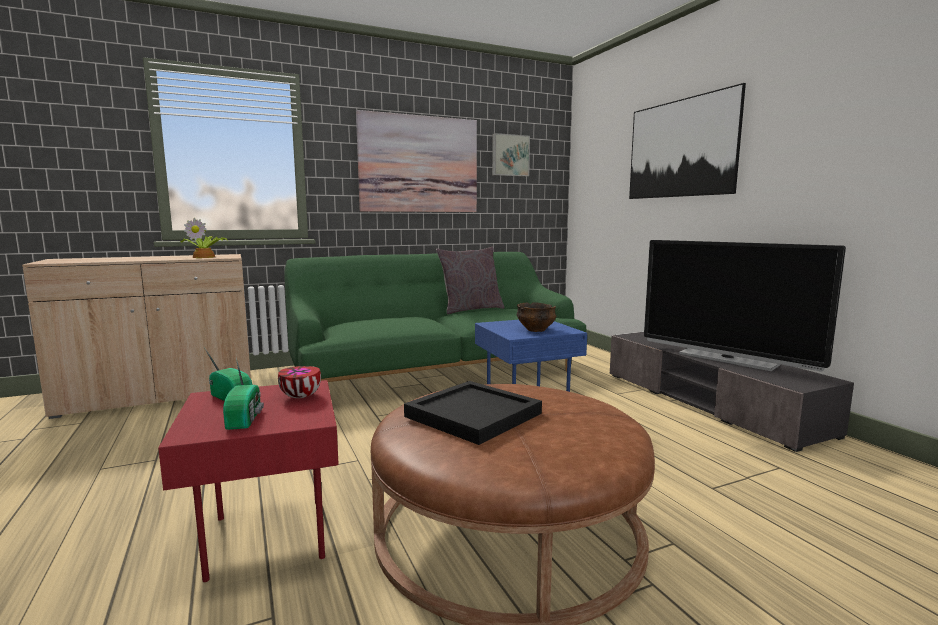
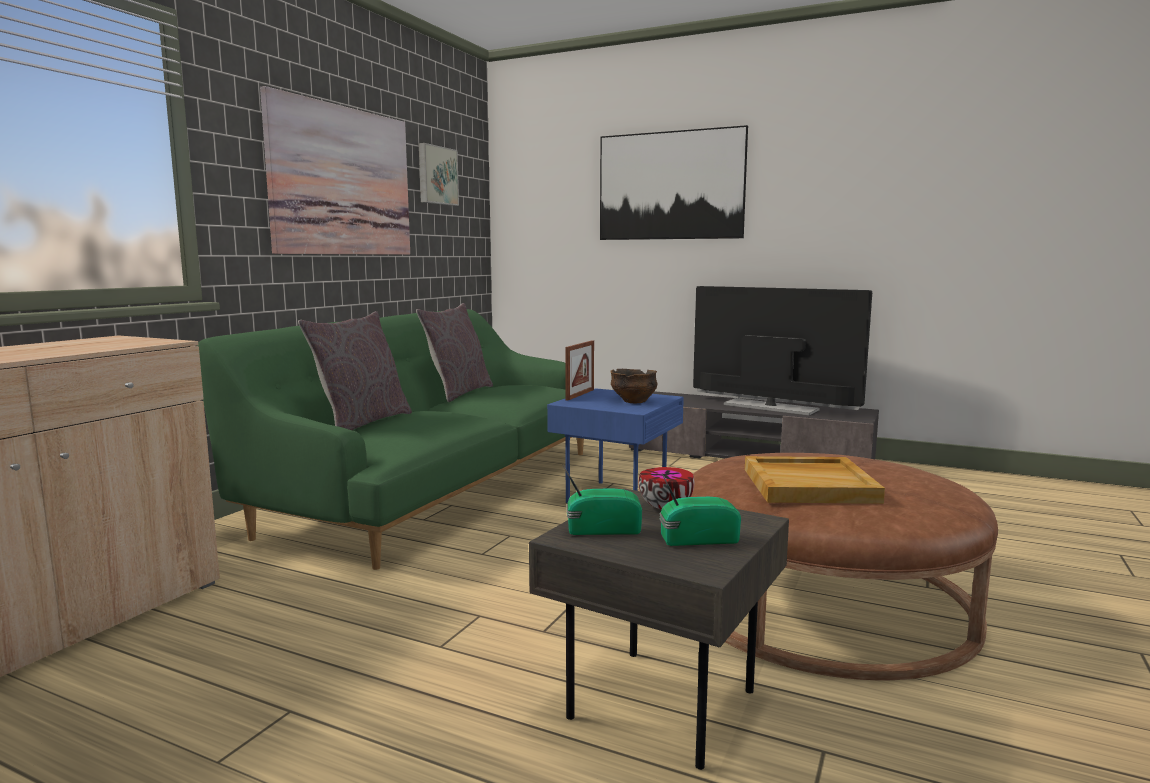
camera: 40 degrees left, 0 degrees up
red side table [158,380,339,582] -> grey side table [529,488,789,770]
potted plant [180,218,227,258] -> none
radio [223,357,264,430] -> radio turned 45 degrees counterclockwise [659,474,741,546]
black tray [404,381,542,445] -> beige tray [745,456,885,504]
television [644,240,846,372] -> television turned 150 degrees counterclockwise [693,286,872,416]
none -> grey pillow [298,311,412,430]
none -> picture frame [565,340,594,401]

